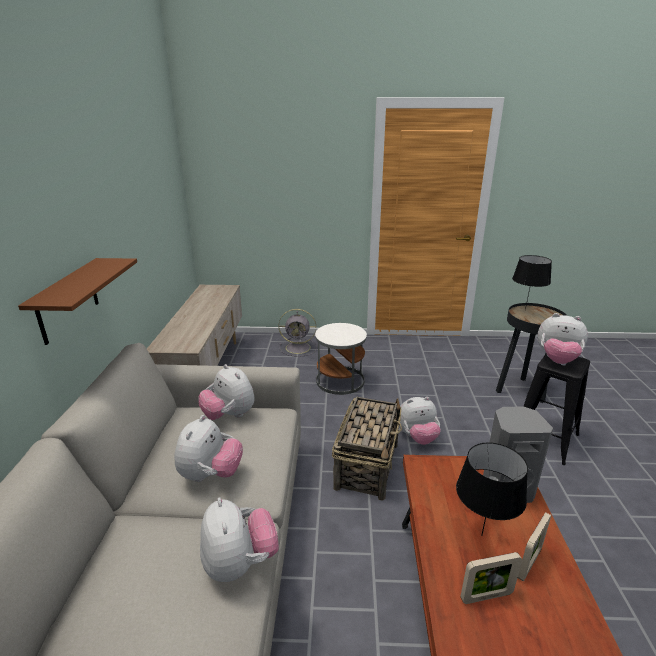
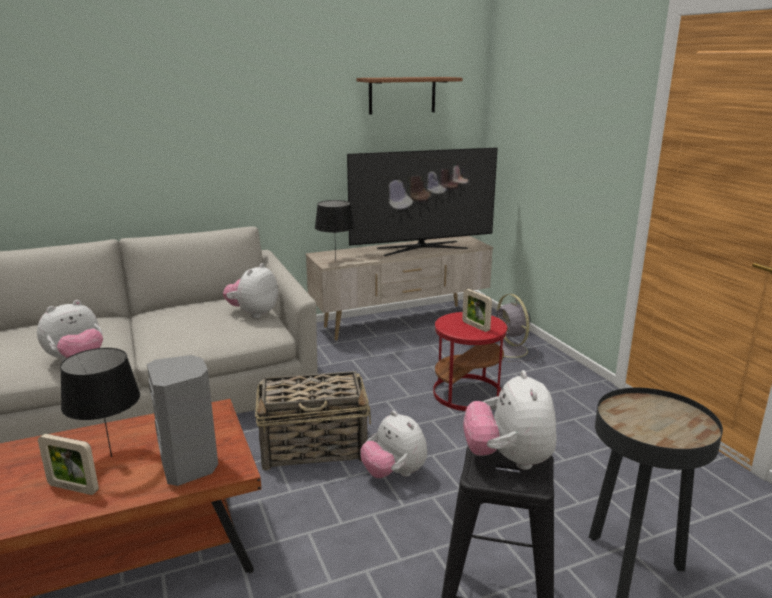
camera: 65 degrees right, 5 degrees down
brown shelf [18,258,137,345] -> brown shelf moved to [356,77,462,115]
plush toy [174,415,243,482] -> none
white side table [315,323,367,395] -> red side table [433,312,507,411]
picture frame [461,552,522,604] -> picture frame moved to [462,289,492,332]
black table lamp [512,255,552,310] -> black table lamp moved to [315,200,354,262]
none -> television [347,148,498,256]

